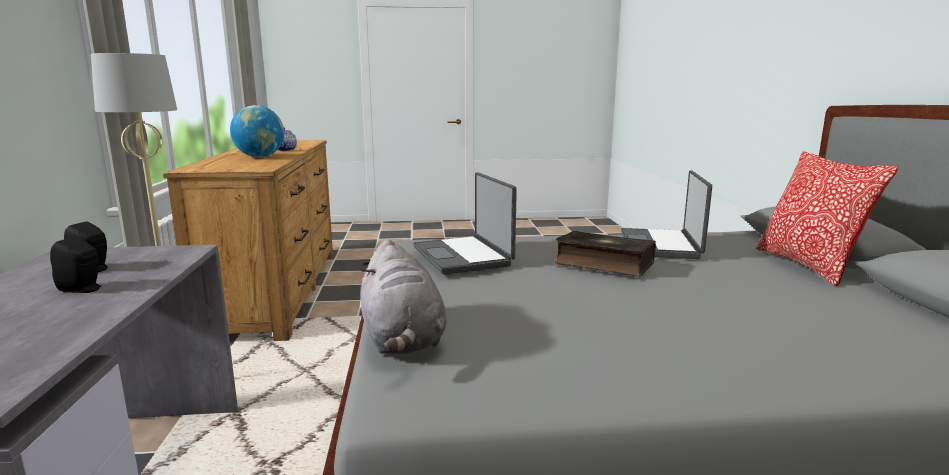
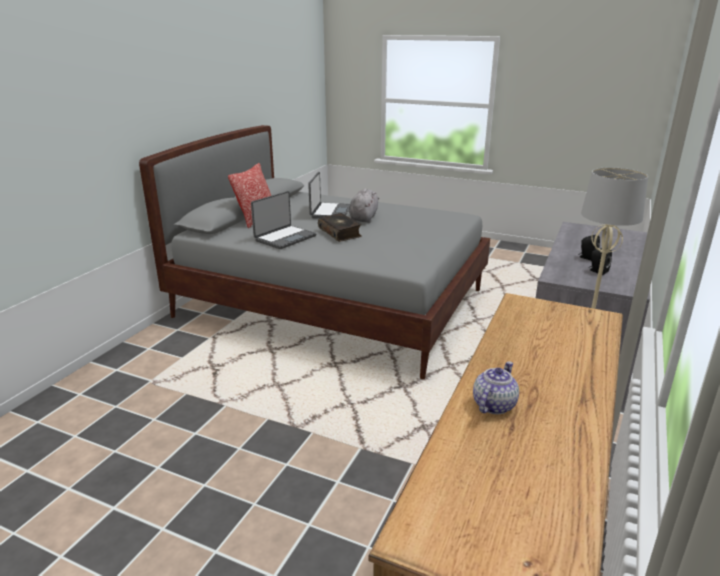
camera: 150 degrees left, 10 degrees up
globe [230,105,284,157] -> none
grey plush toy [360,239,446,354] -> grey plush toy moved to [349,189,379,223]
laptop [413,172,517,275] -> laptop moved to [308,172,350,219]

